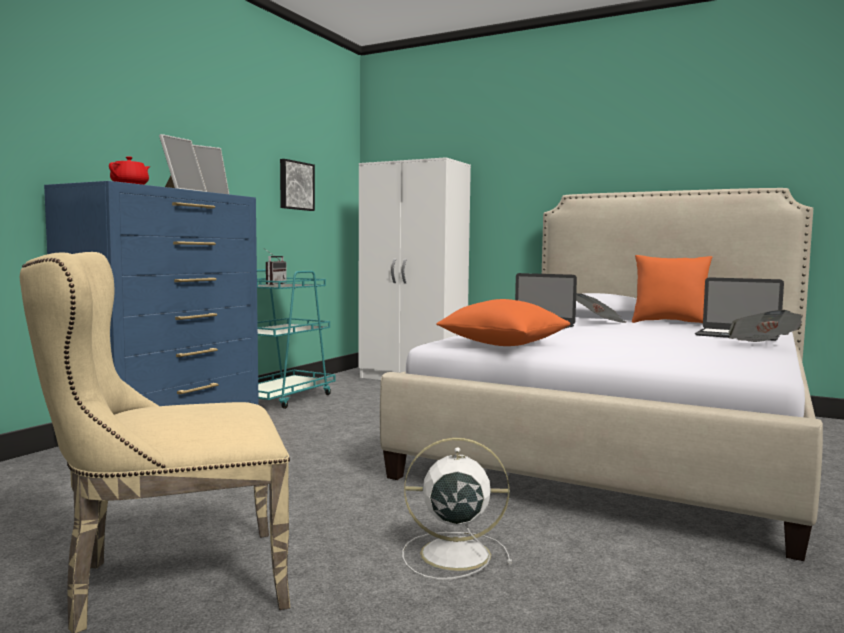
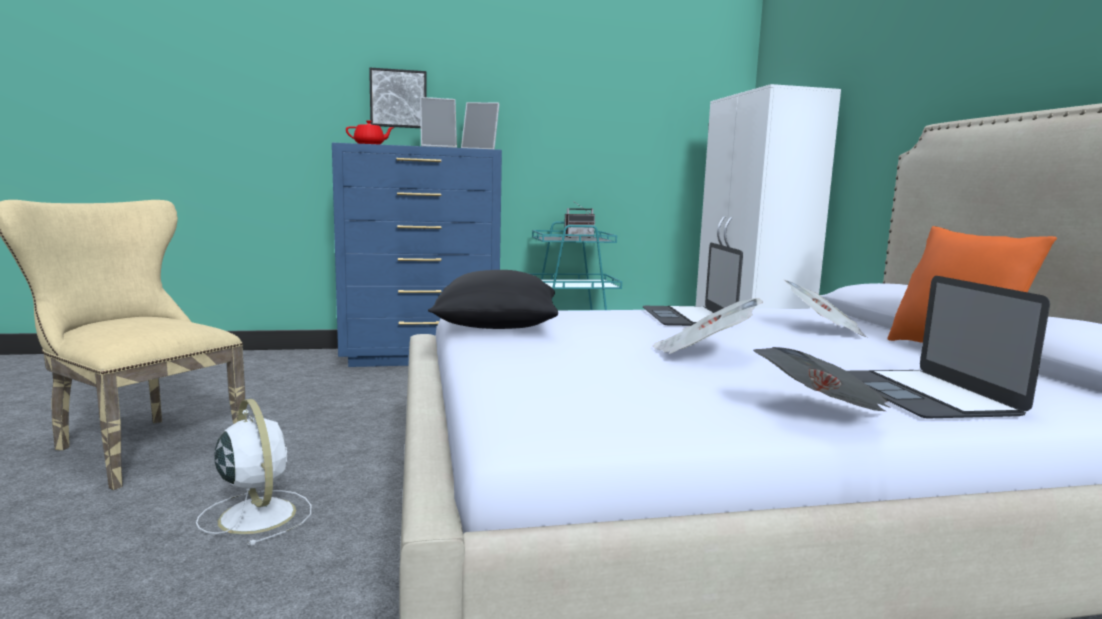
camera: 50 degrees right, 5 degrees up
picture [280,159,315,211] -> picture moved to [369,67,427,128]
orange pillow [436,299,570,346] -> black pillow [428,270,558,329]
none -> newspaper [653,298,763,354]

